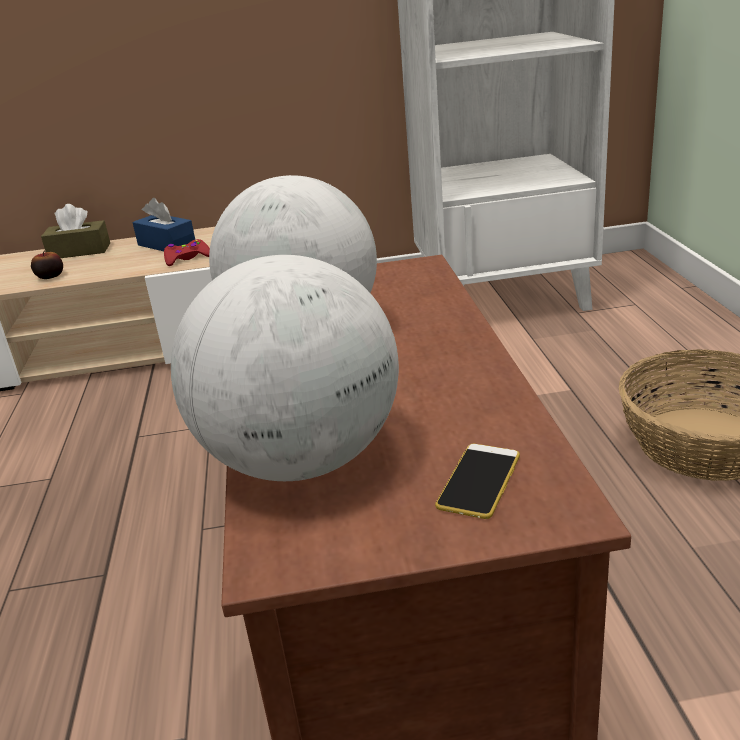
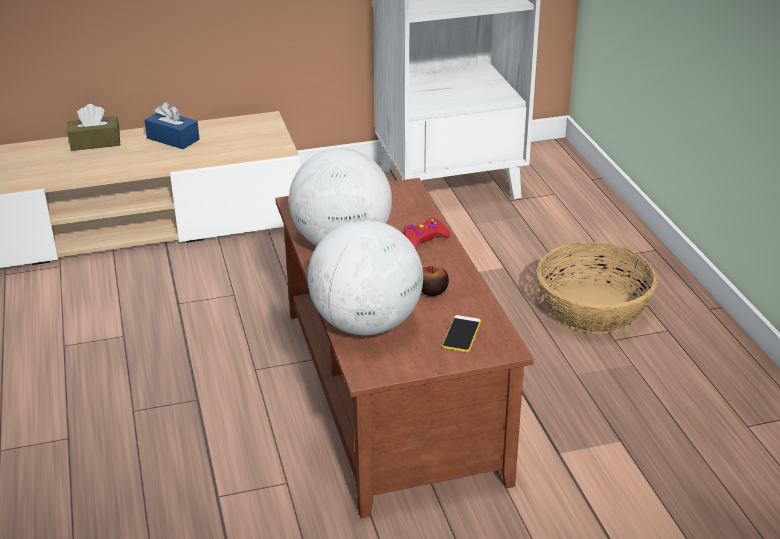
camera: 10 degrees left, 5 degrees up
apple [31,251,63,279] -> apple moved to [421,265,449,296]
red game controller [164,239,210,266] -> red game controller moved to [403,218,450,249]

